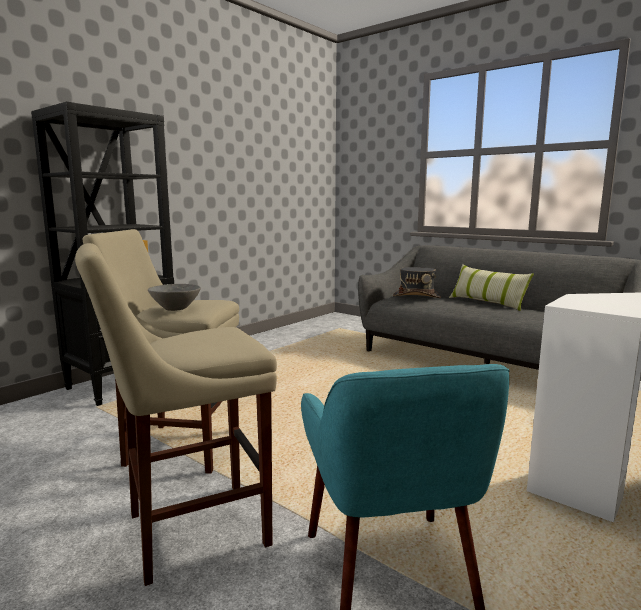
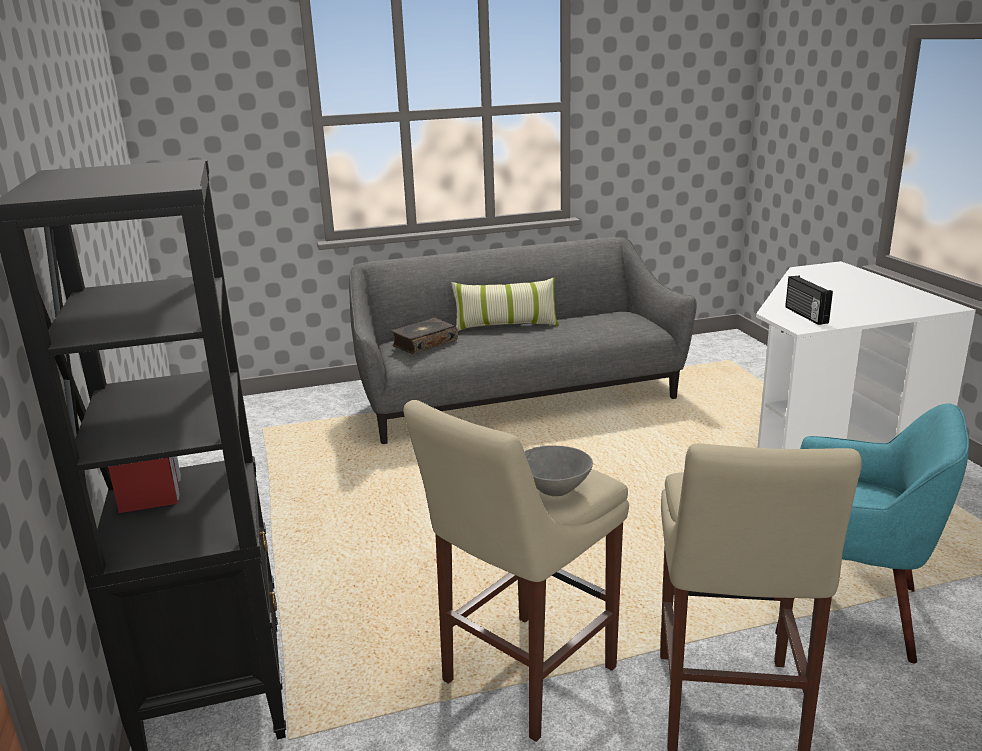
camera: 55 degrees left, 10 degrees up
grey hat [393,267,441,298] -> book [391,317,458,354]
none -> radio [785,276,833,325]

